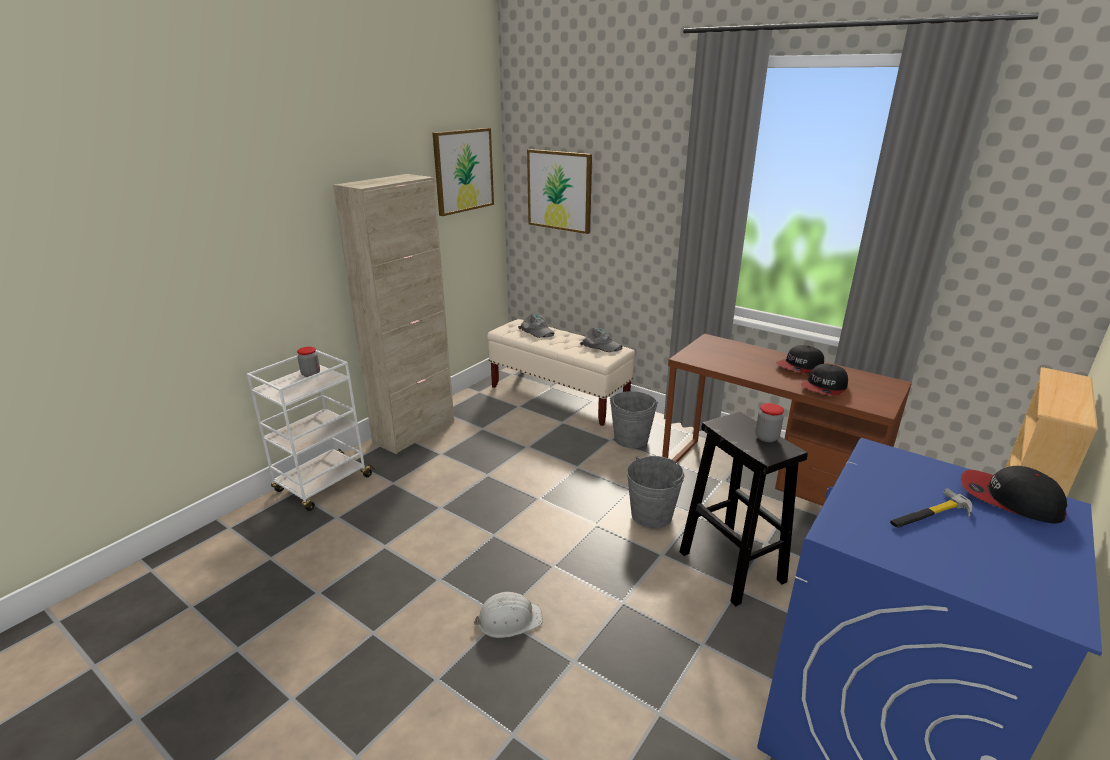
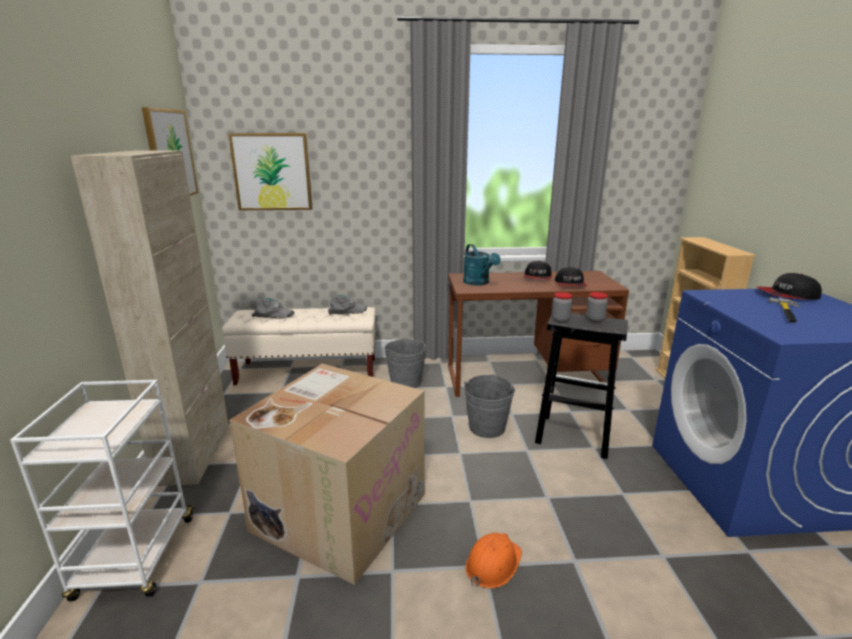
camera: 40 degrees left, 5 degrees down
jar [297,347,320,377] -> jar moved to [552,292,573,323]
white hard hat [473,592,543,638] -> orange hard hat [465,533,522,589]
none -> cardboard box [229,364,425,585]
none -> turquoise watering can [463,244,500,286]

